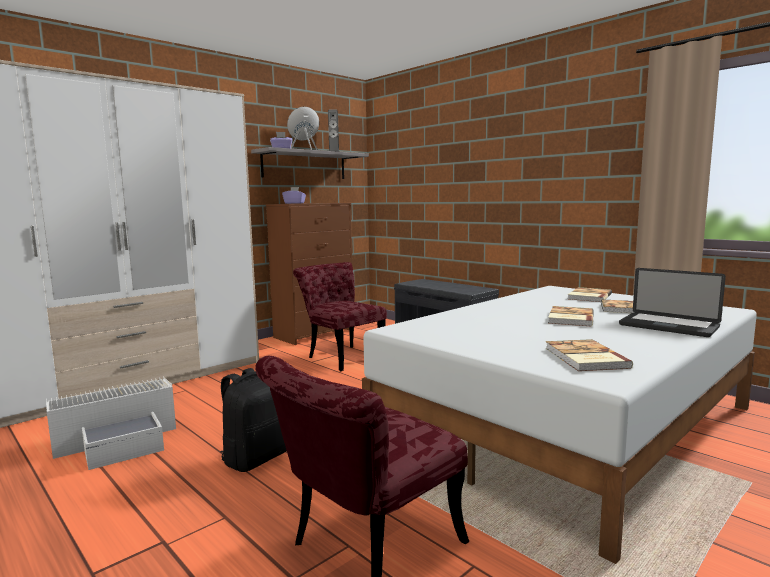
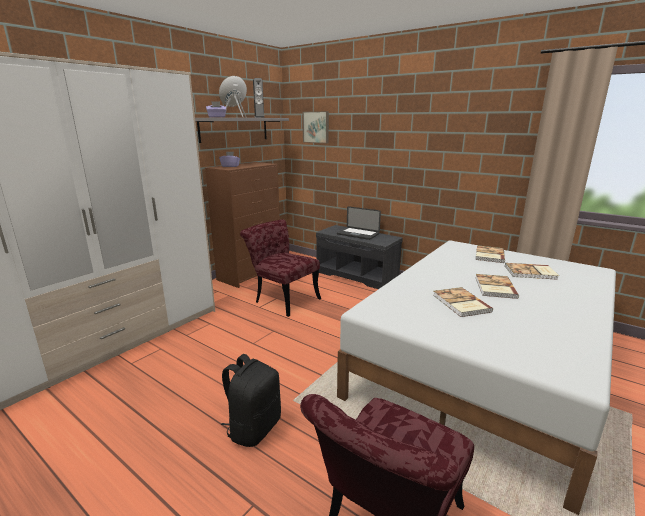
camera: 10 degrees left, 10 degrees up
white storage box [46,377,176,470] -> none
book [546,339,633,371] -> book moved to [433,287,493,317]
laptop [619,268,726,337] -> laptop moved to [337,206,381,240]
none -> picture [302,111,329,143]

